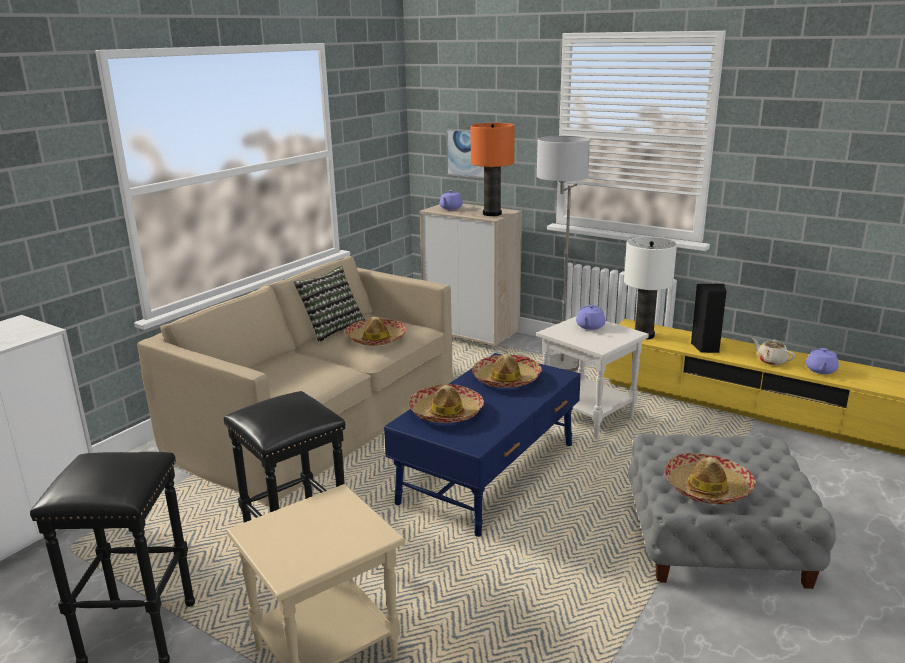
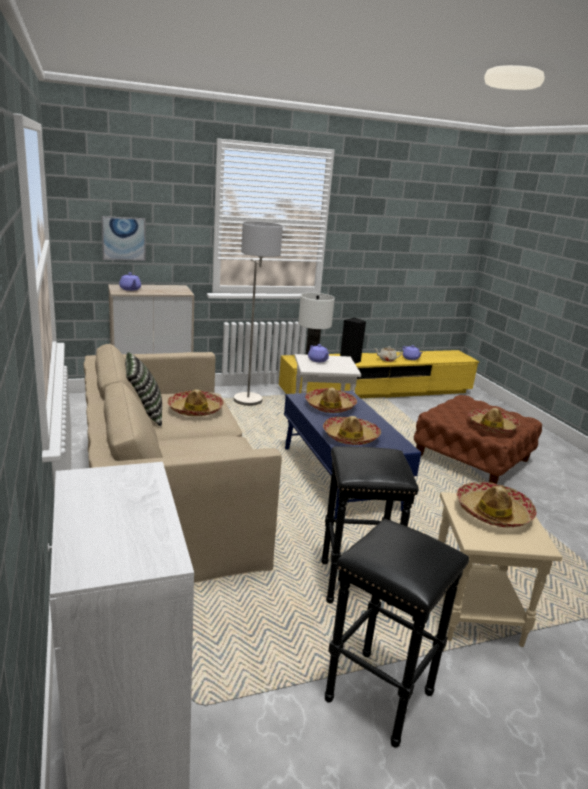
camera: 55 degrees left, 0 degrees up
orange table lamp [471,123,515,216] -> none
grey ottoman [628,434,836,589] -> brown ottoman [414,395,542,484]
none -> hat [457,482,537,528]

